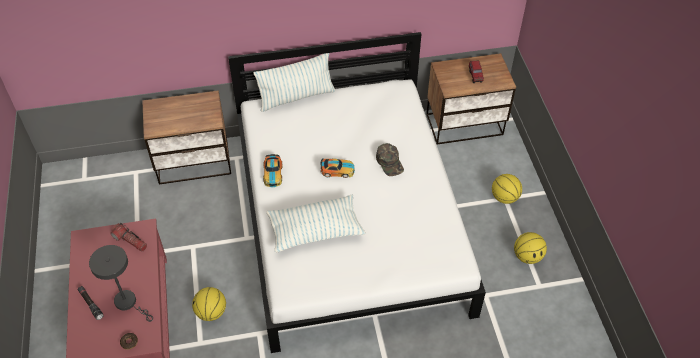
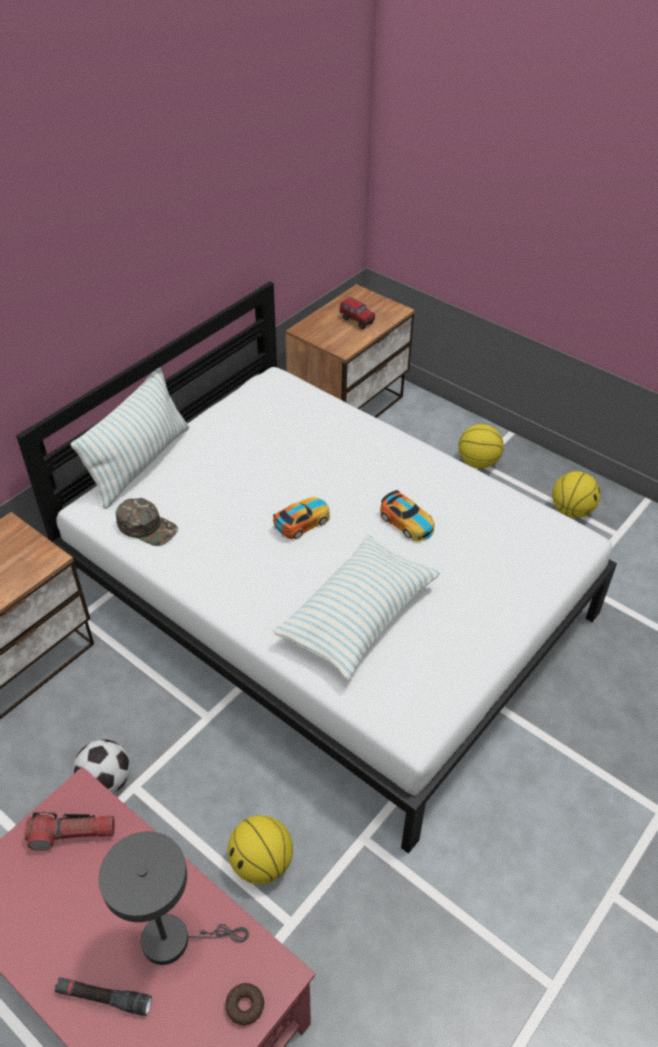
camera: 40 degrees left, 5 degrees down
toy car [263,154,282,187] -> toy car moved to [380,490,435,542]
green cap [376,143,404,176] -> green cap moved to [115,498,178,546]
none -> football [73,739,130,793]

